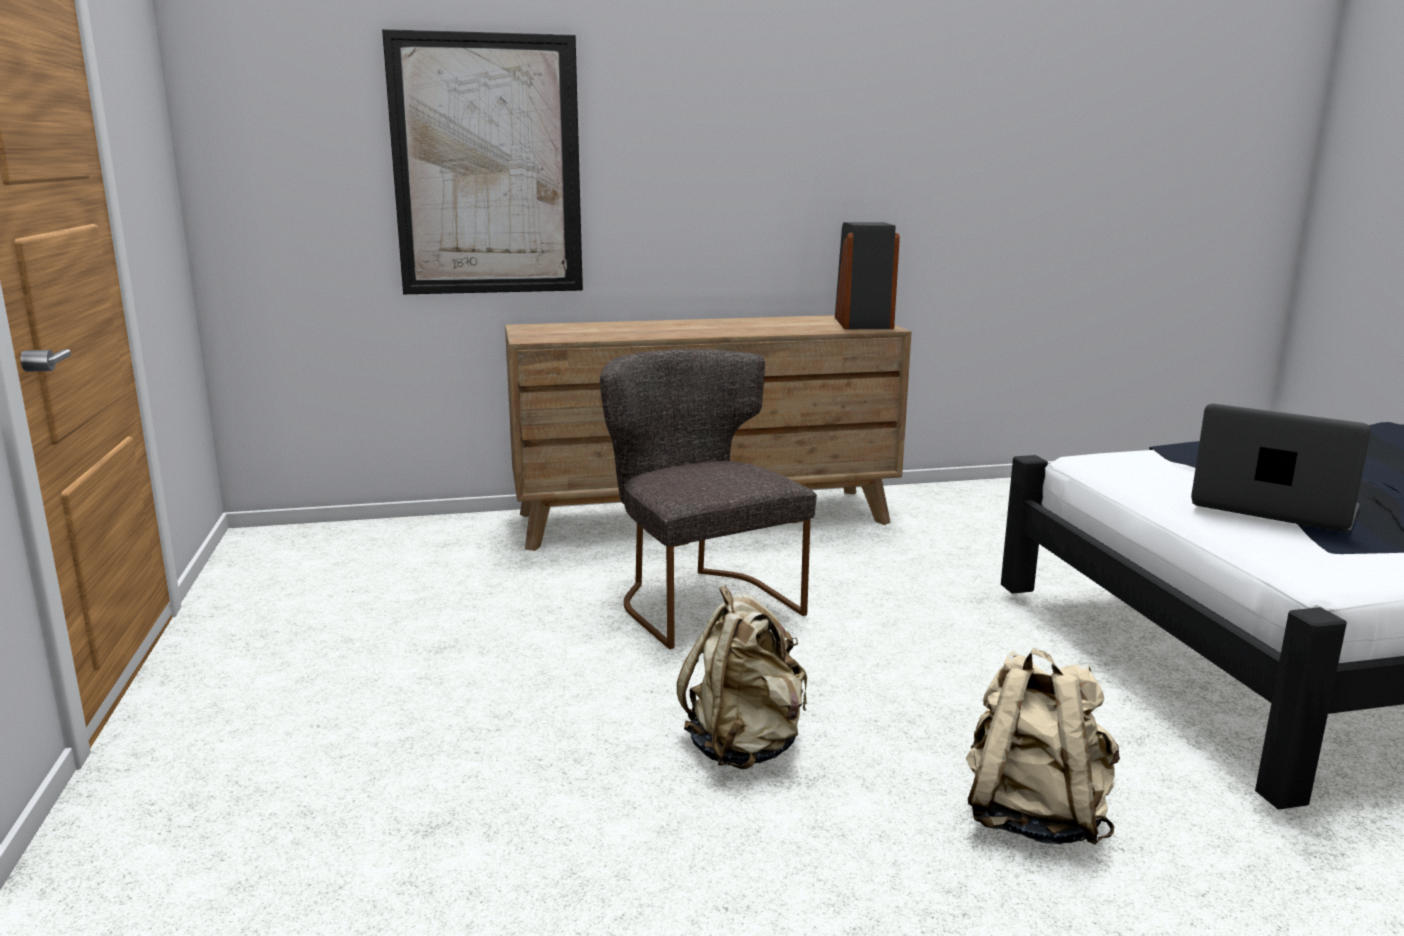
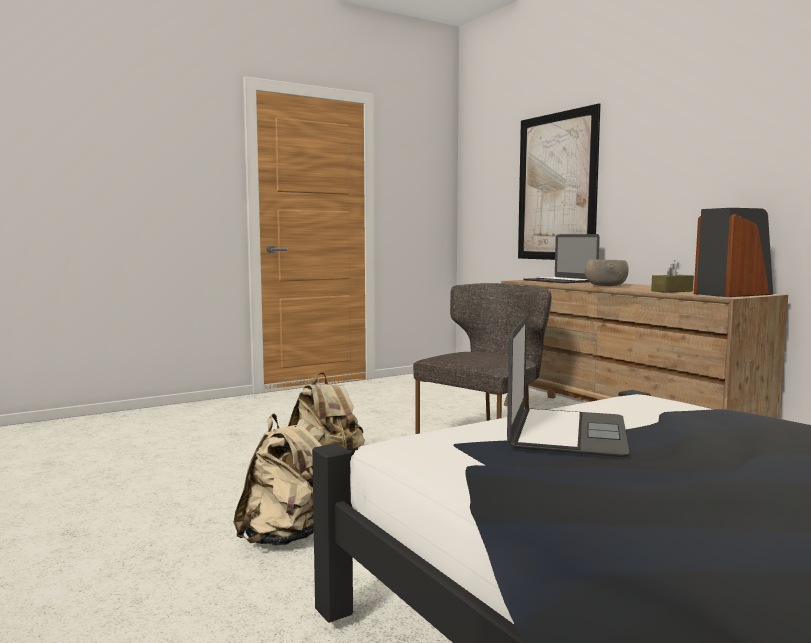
camera: 70 degrees right, 10 degrees down
none -> laptop [523,234,600,283]
none -> grey bowl [585,259,629,286]
none -> brown tissue box [651,260,694,293]

